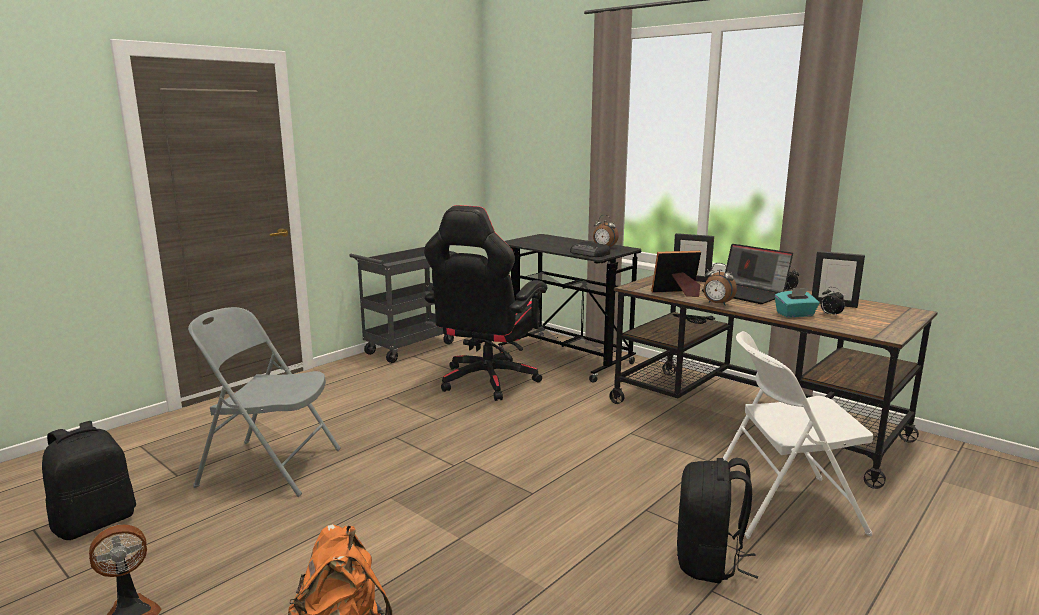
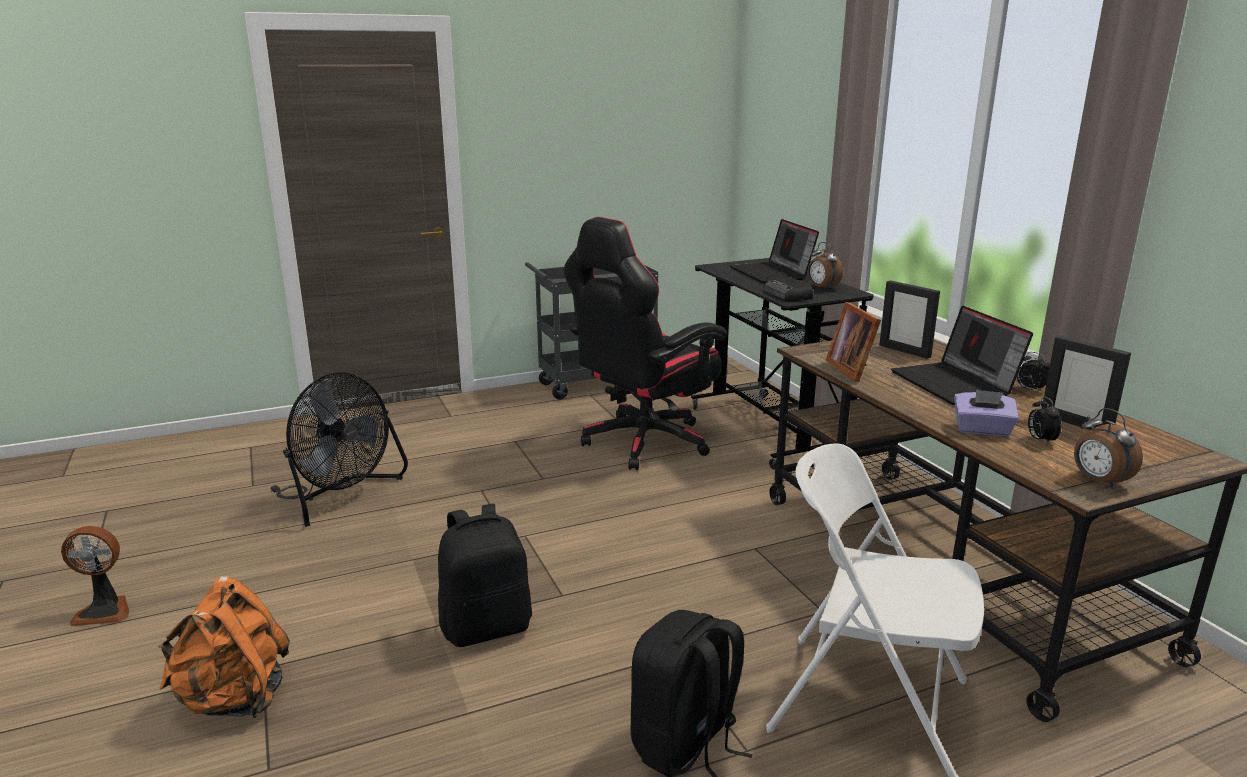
camera: 25 degrees right, 5 degrees up
black backpack [42,421,136,540] -> black backpack moved to [438,504,532,647]
grey chair [188,307,341,497] -> black fan [271,372,408,527]
picture frame [651,251,701,297] -> picture frame turned 120 degrees counterclockwise [826,302,881,382]
alarm clock [703,263,737,305] -> alarm clock moved to [1074,408,1143,489]
turquoise tissue box [775,288,820,318] -> purple tissue box [954,389,1019,437]
none -> laptop [730,219,819,283]

